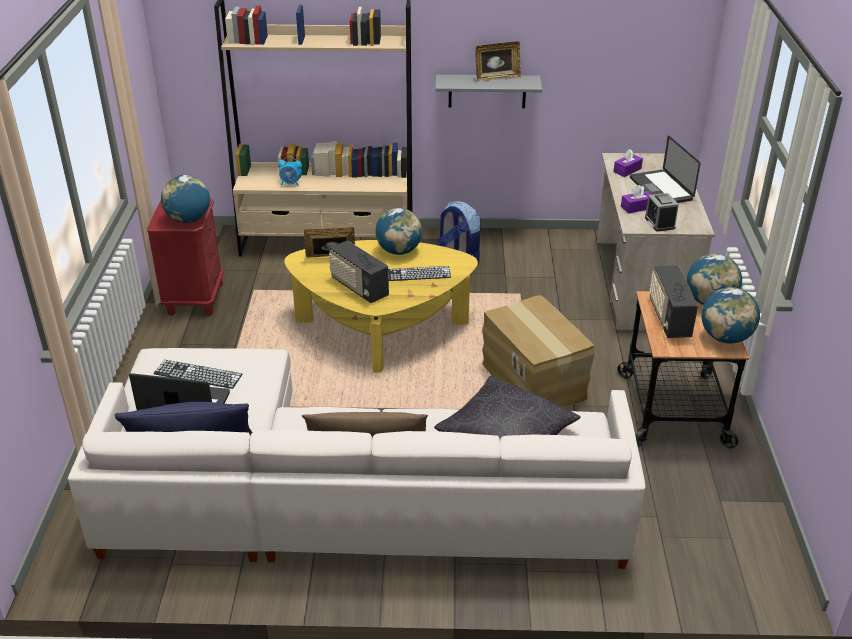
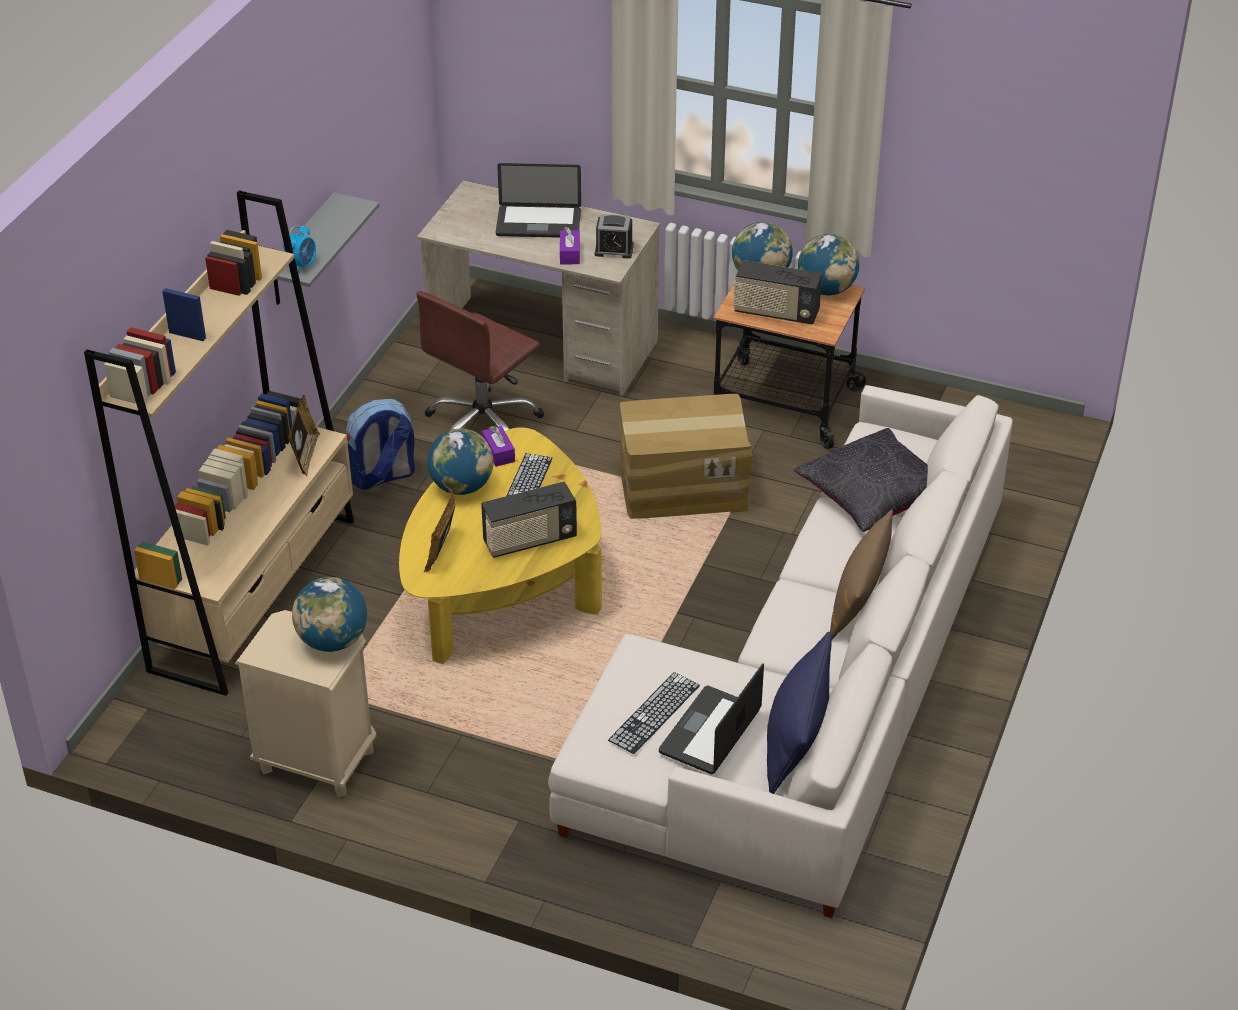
camera: 70 degrees left, 5 degrees up
red nightstand [147,199,224,316] -> beige nightstand [235,610,377,797]
alarm clock [278,156,302,186] -> alarm clock moved to [283,225,316,274]
picture frame [476,41,521,82] -> picture frame moved to [288,395,320,476]
purple tissue box [613,149,643,177] -> purple tissue box moved to [482,426,515,467]
none -> brown office chair [416,291,544,431]

